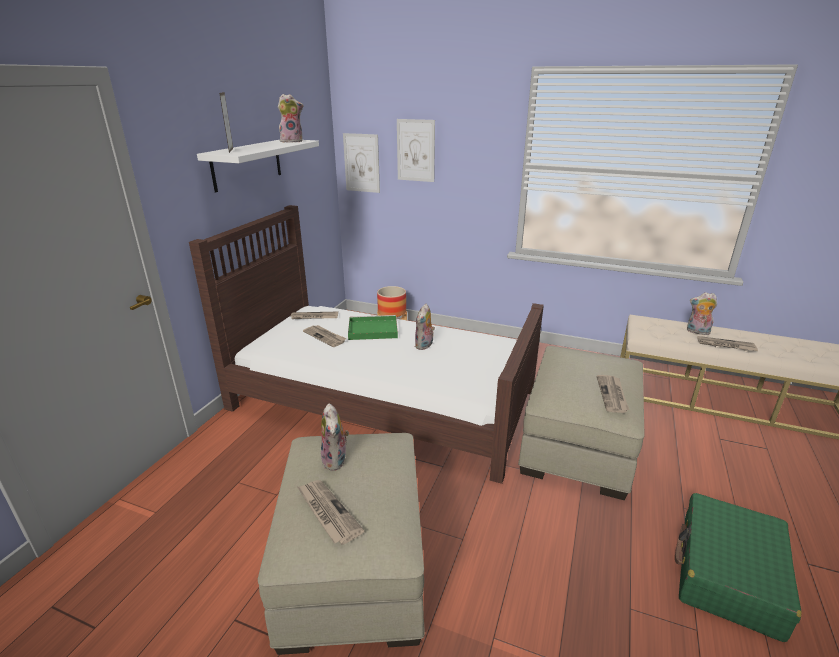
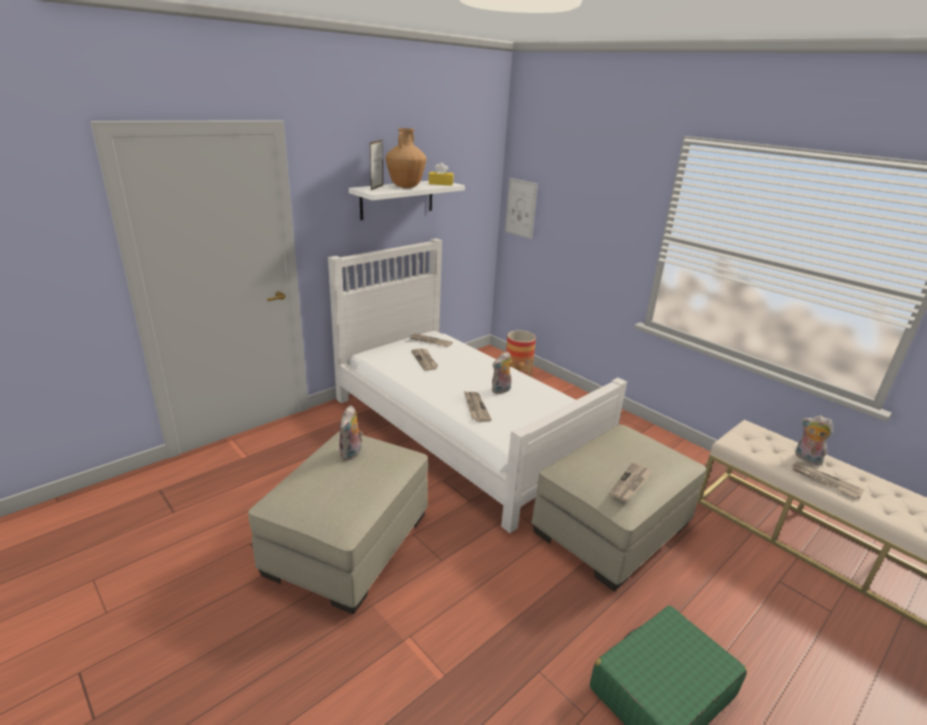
camera: 25 degrees right, 0 degrees up
brown bed [189,205,544,484] -> white bed [328,238,627,533]
plush toy [278,94,303,142] -> yellow tissue box [429,162,454,186]
newspaper [297,480,365,545] -> newspaper moved to [464,391,491,422]
green tray [348,315,398,340] -> none
picture [397,119,435,182] -> none
none -> brown vase [386,128,427,188]

